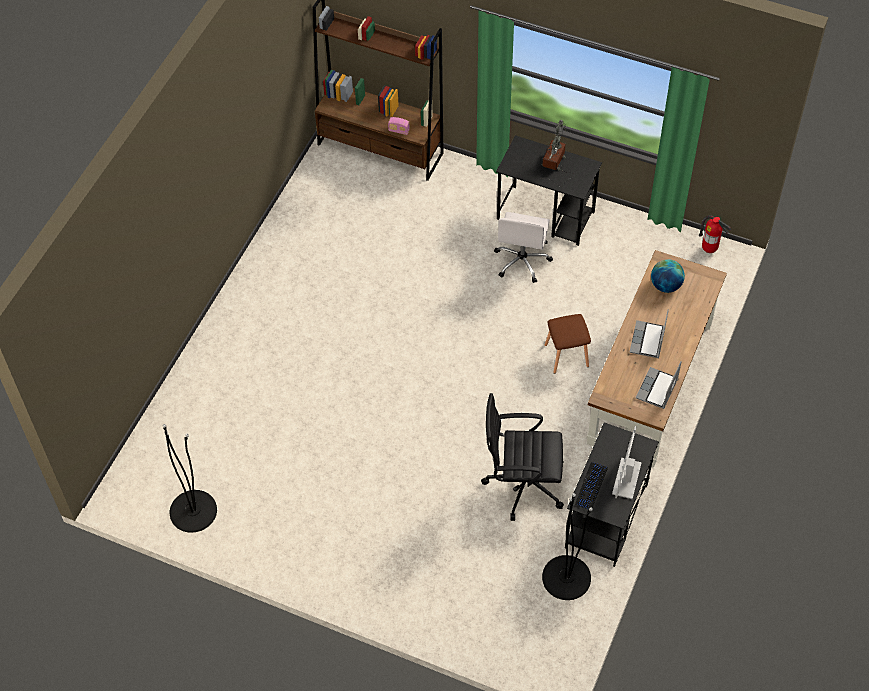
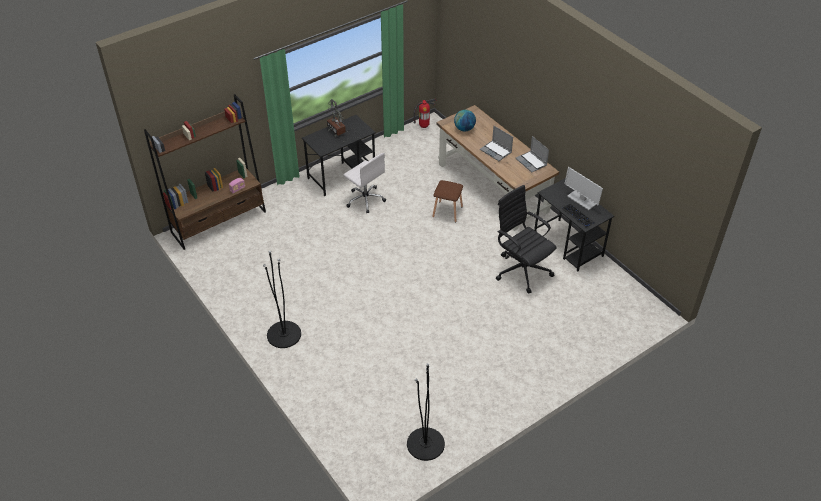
camera: 60 degrees left, 10 degrees down
black office chair [481,393,564,521] -> black office chair turned 105 degrees clockwise [496,185,557,294]
black floor lamp [542,493,593,600] -> black floor lamp moved to [263,251,301,348]

